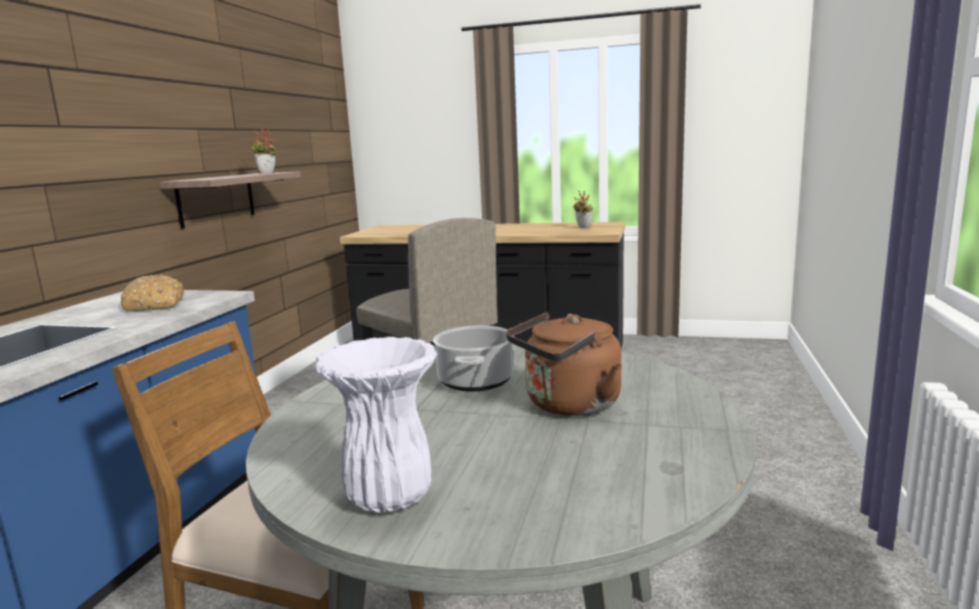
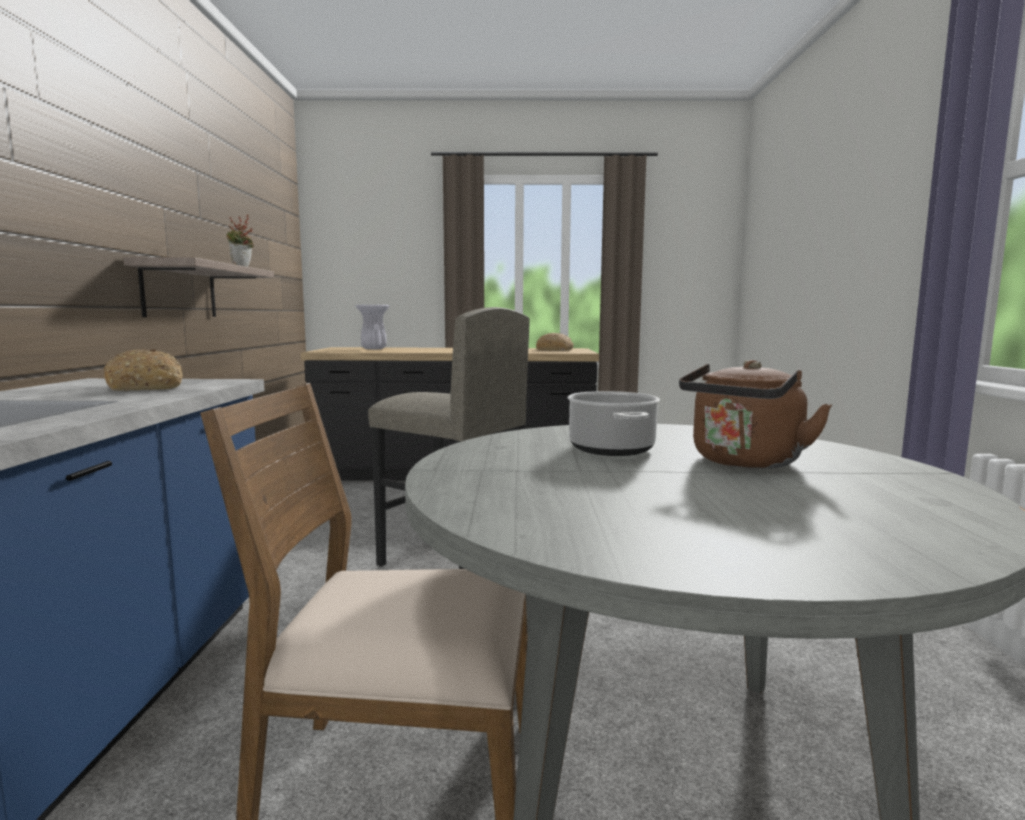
camera: 15 degrees left, 5 degrees down
white vase [314,337,437,512] -> white vase moved to [356,305,389,350]
potted plant [573,191,593,228] -> bread [536,333,574,351]

